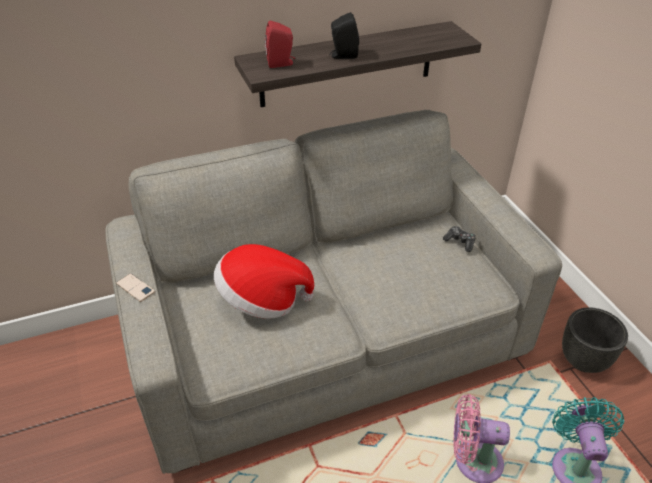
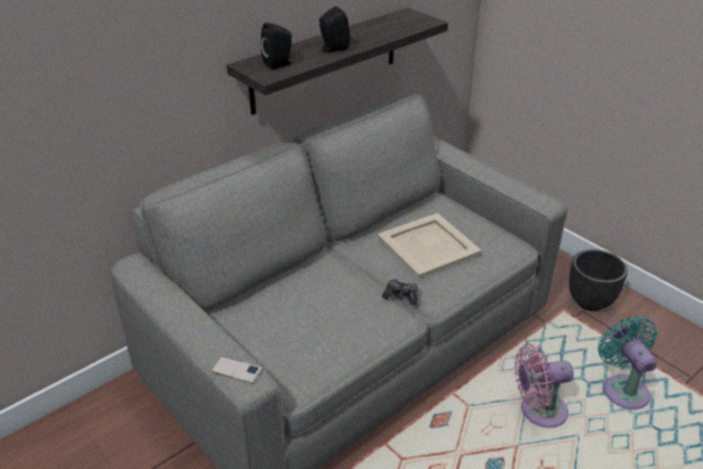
camera: 20 degrees left, 5 degrees down
phone [116,273,155,302] -> phone moved to [211,356,262,384]
hat [214,244,314,319] -> none
red speaker [265,20,295,68] -> black speaker [261,23,292,70]
game controller [443,226,476,252] -> game controller moved to [382,279,418,305]
none -> beige tray [377,213,482,278]

